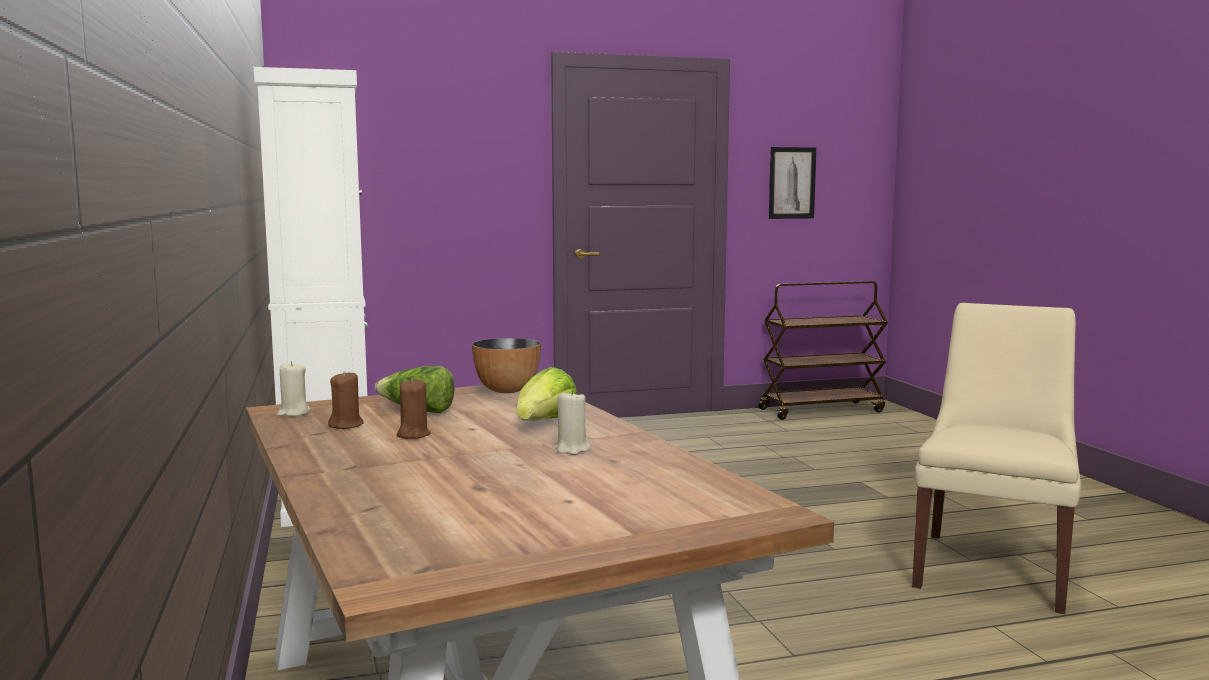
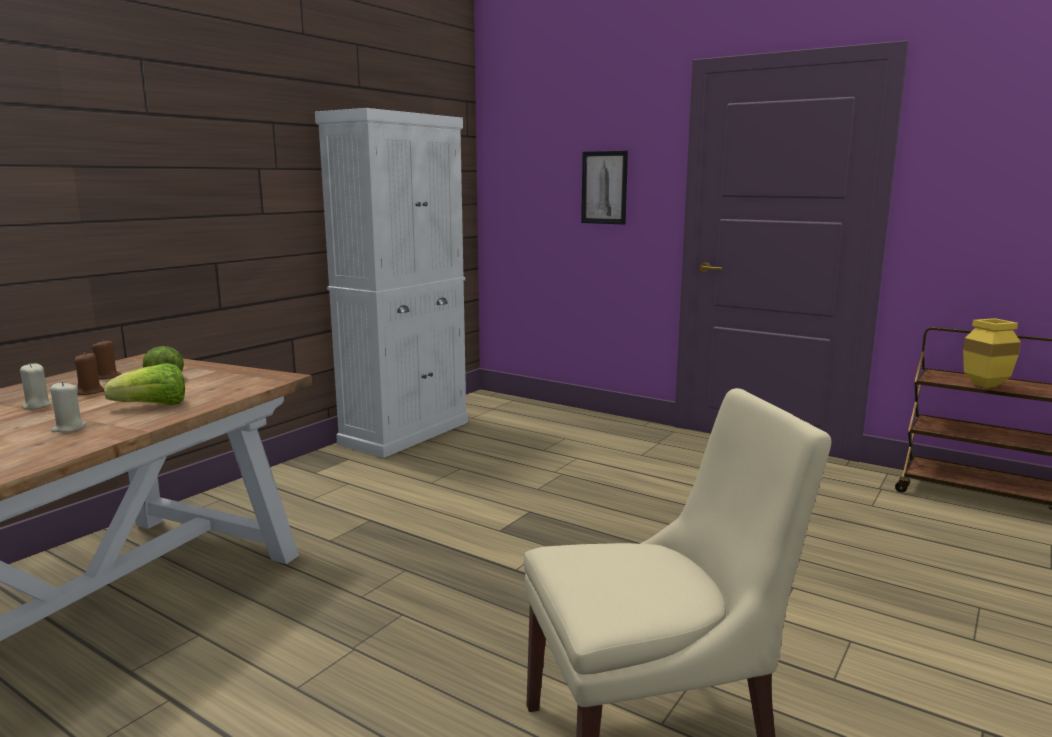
camera: 50 degrees right, 5 degrees up
beige candle [277,361,311,416] -> beige candle moved to [20,363,52,409]
bowl [472,338,541,393] -> none
picture [769,147,816,219] -> picture moved to [581,151,628,225]
none -> yellow vase [963,318,1021,388]

